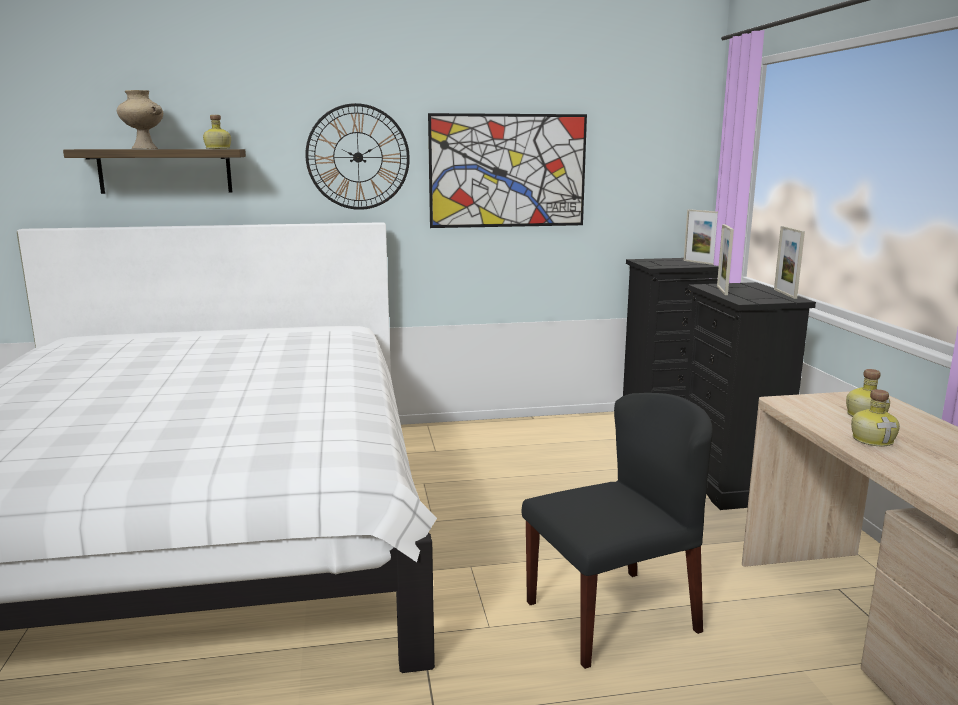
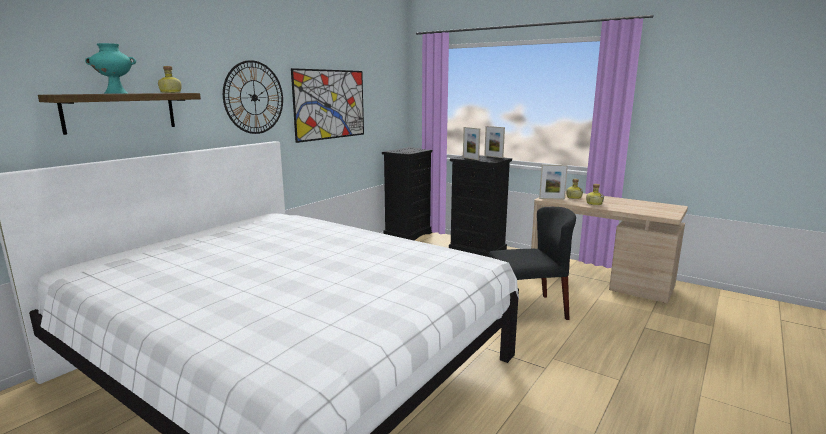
camera: 45 degrees left, 0 degrees up
beige vase [117,90,163,149] -> turquoise vase [85,43,136,94]
black chair [522,393,712,669] -> black chair turned 60 degrees clockwise [488,207,576,320]
picture frame [684,209,718,265] -> picture frame moved to [539,165,568,200]

